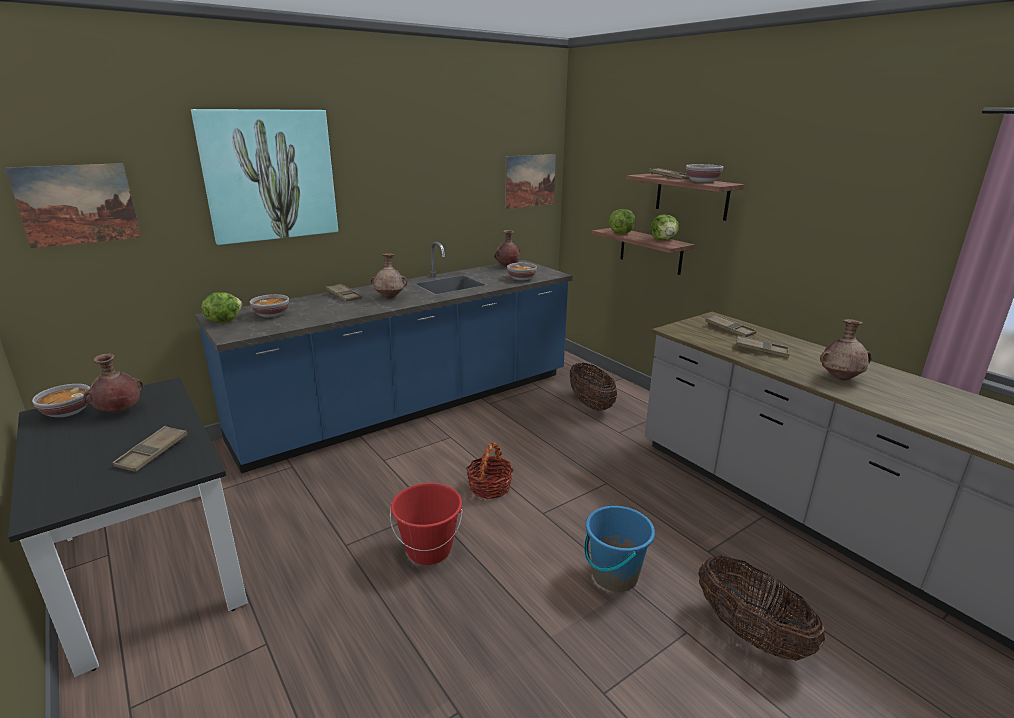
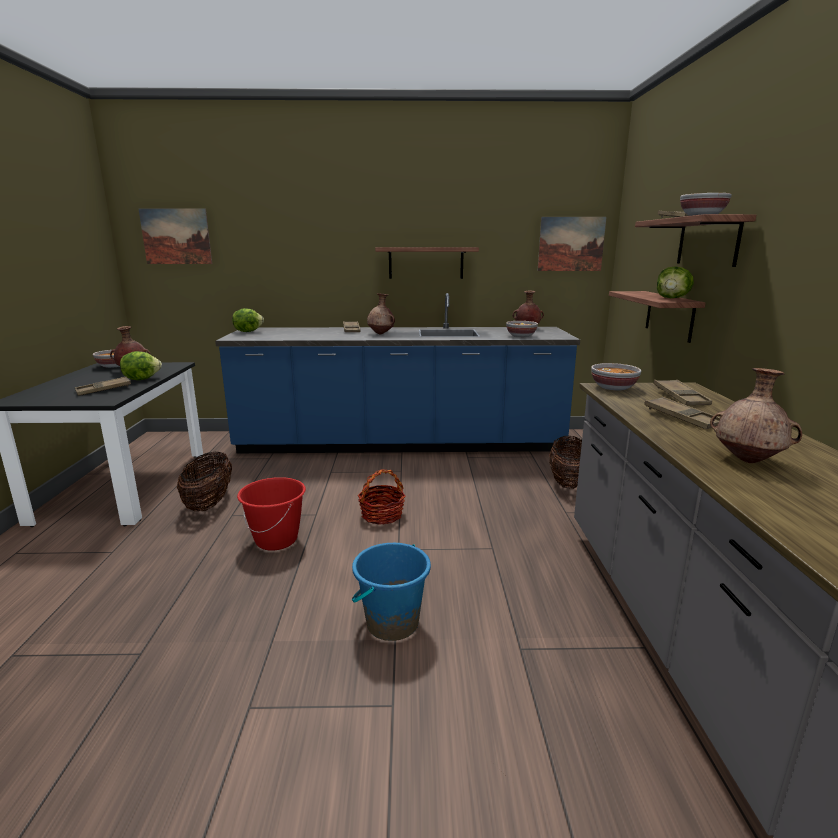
camera: 35 degrees right, 5 degrees down
picture [191,109,338,245] -> none
bowl [250,294,289,317] -> bowl moved to [591,363,641,390]
lettuce [609,209,635,234] -> lettuce moved to [120,351,162,380]
basket [698,555,826,661] -> basket moved to [177,452,232,511]
none -> shelf [375,247,479,279]

